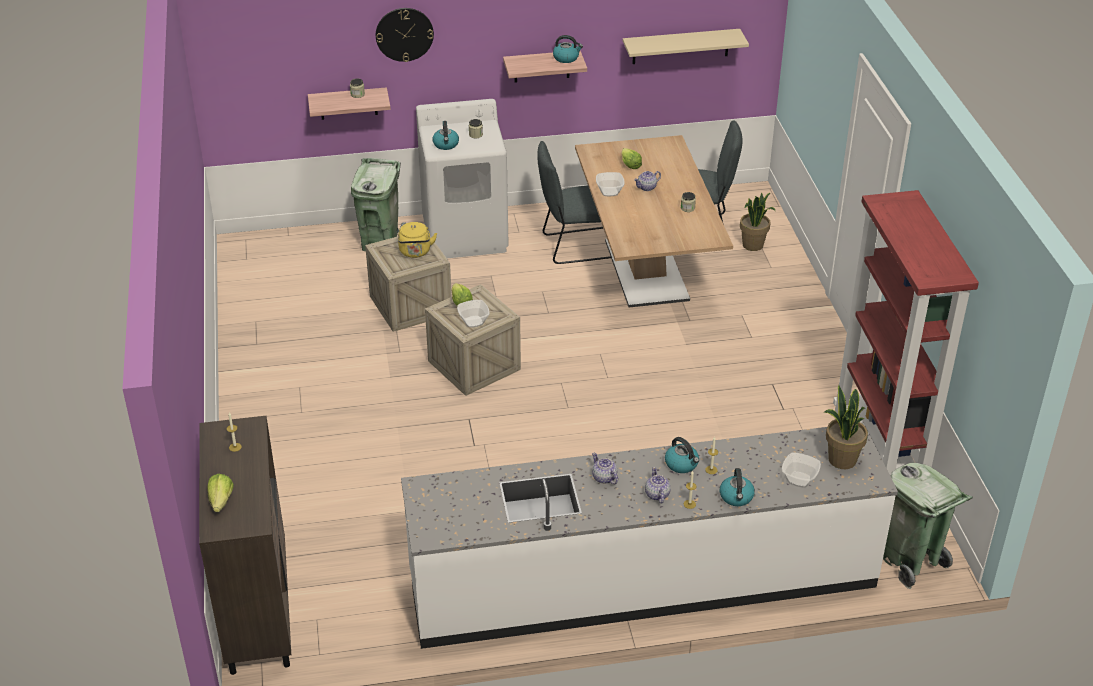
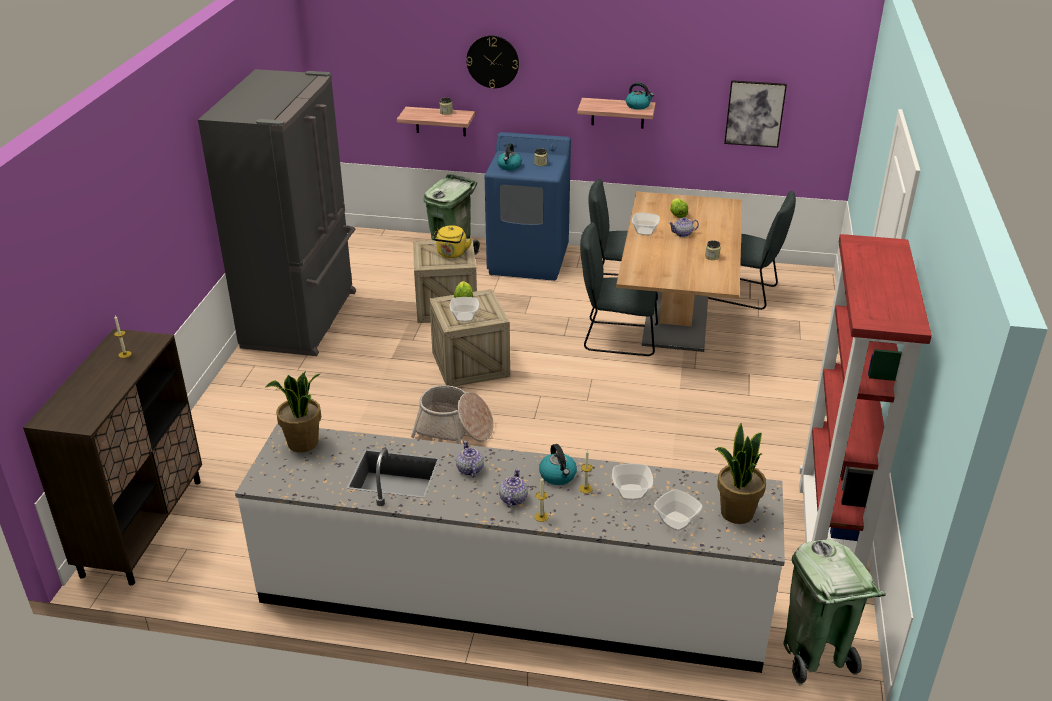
camera: 20 degrees right, 5 degrees down
lettuce [207,474,234,512] -> none
white washing machine [416,99,509,258] -> blue washing machine [485,132,571,281]
beige shelf [623,29,749,64] -> picture [724,80,787,148]
kettle [720,468,755,506] -> none
potted plant [740,193,775,251] -> potted plant moved to [266,371,321,453]
none -> grey fridge [198,69,356,356]
none -> basket [411,385,494,444]
none -> grey chair [580,222,658,356]
none -> bowl [612,464,653,500]

